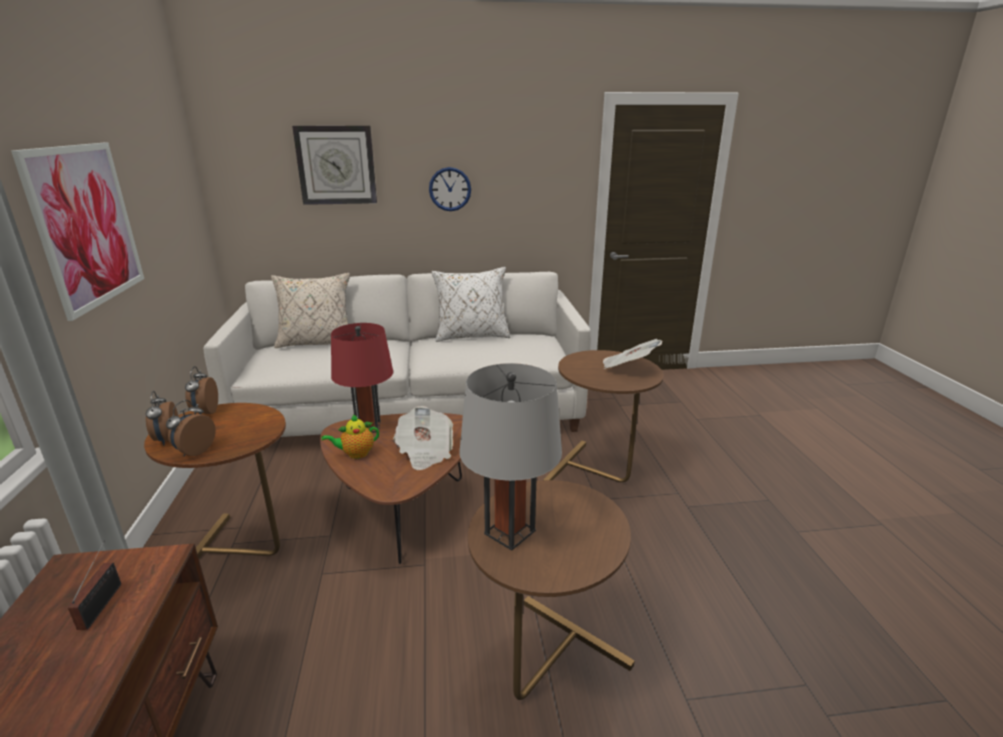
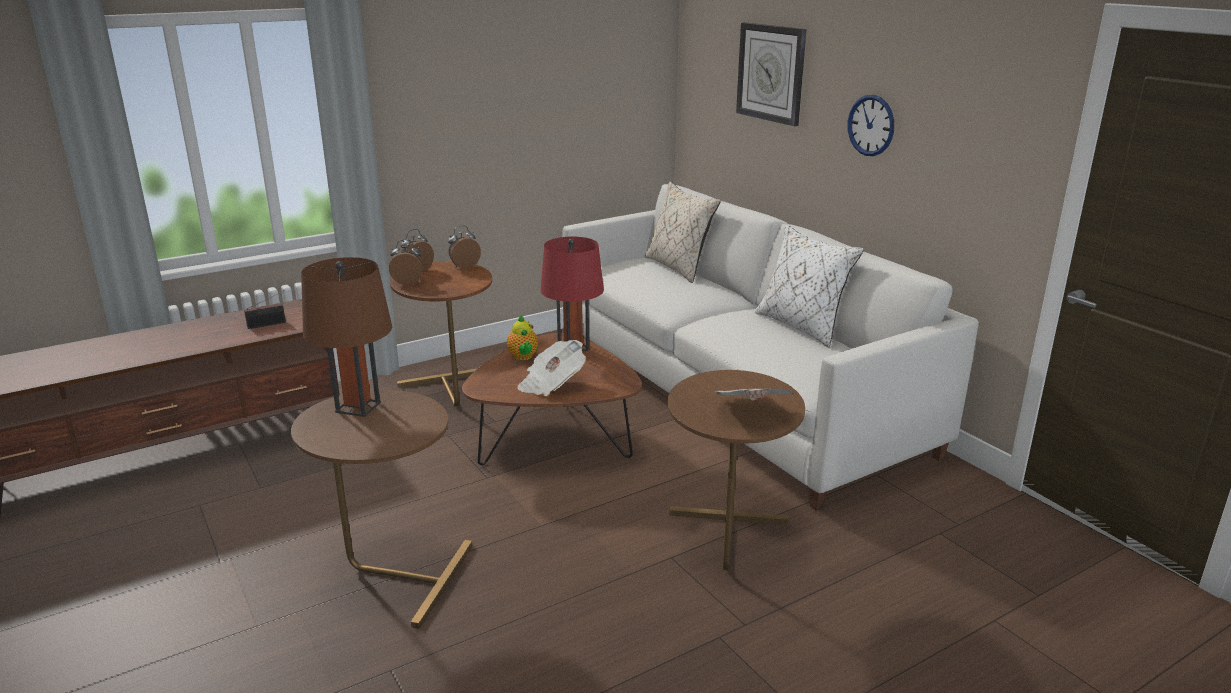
camera: 65 degrees right, 0 degrees up
picture [11,142,144,321] -> none
teapot [321,415,379,459] -> teapot turned 150 degrees counterclockwise [507,315,538,360]
grey table lamp [460,363,562,550] -> brown table lamp [301,257,392,417]

